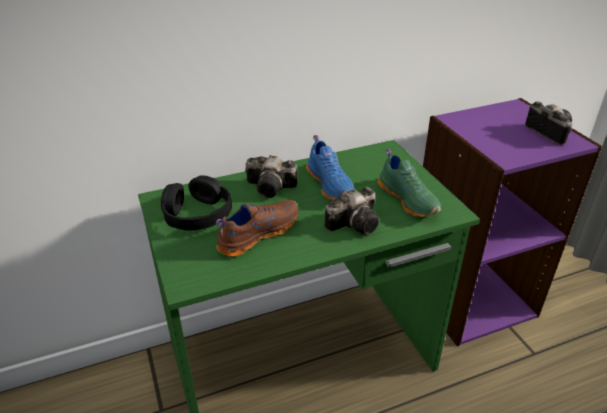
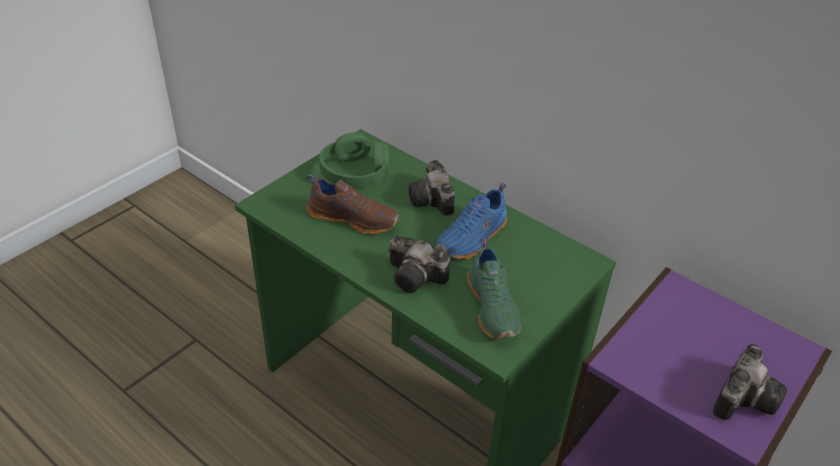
camera: 60 degrees right, 5 degrees up
black headphones [161,175,232,230] -> green headphones [319,133,388,189]
green shoe [378,149,441,217] -> green shoe turned 45 degrees counterclockwise [467,238,521,339]

